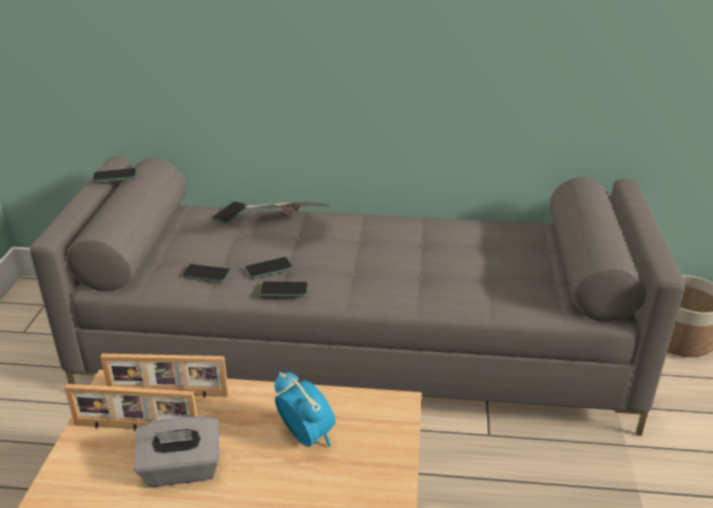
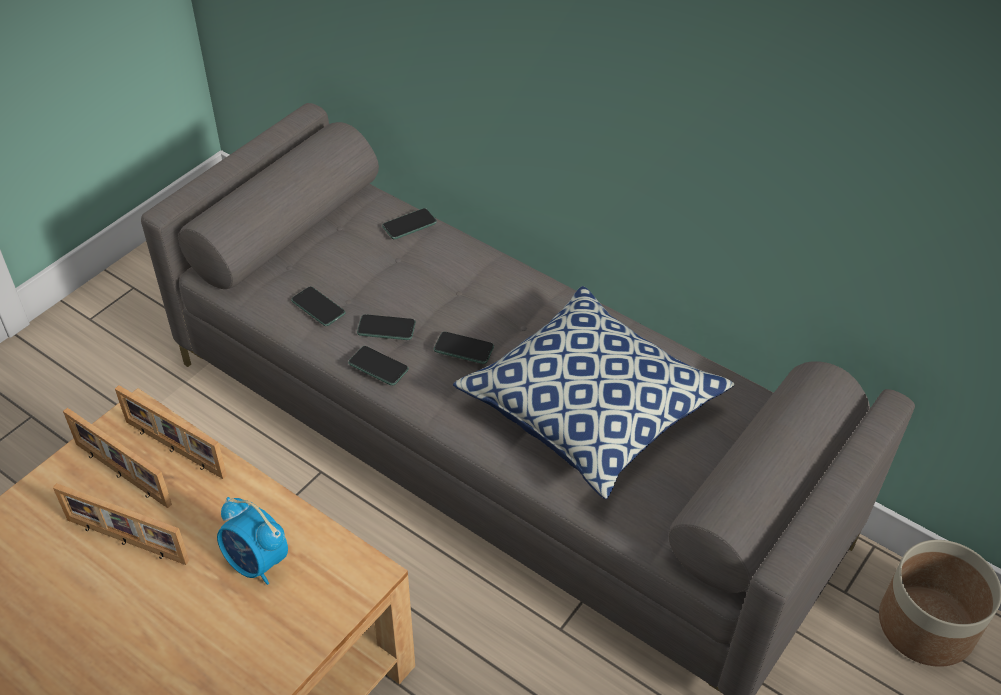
camera: 30 degrees right, 15 degrees up
phone [93,168,136,182] -> phone moved to [434,331,494,364]
grey tissue box [134,416,219,487] -> picture frame [53,483,189,565]
newspaper [244,202,330,214] -> none
alarm clock [274,372,335,447] -> alarm clock turned 135 degrees clockwise [217,497,288,585]
none -> pillow [453,286,735,499]

